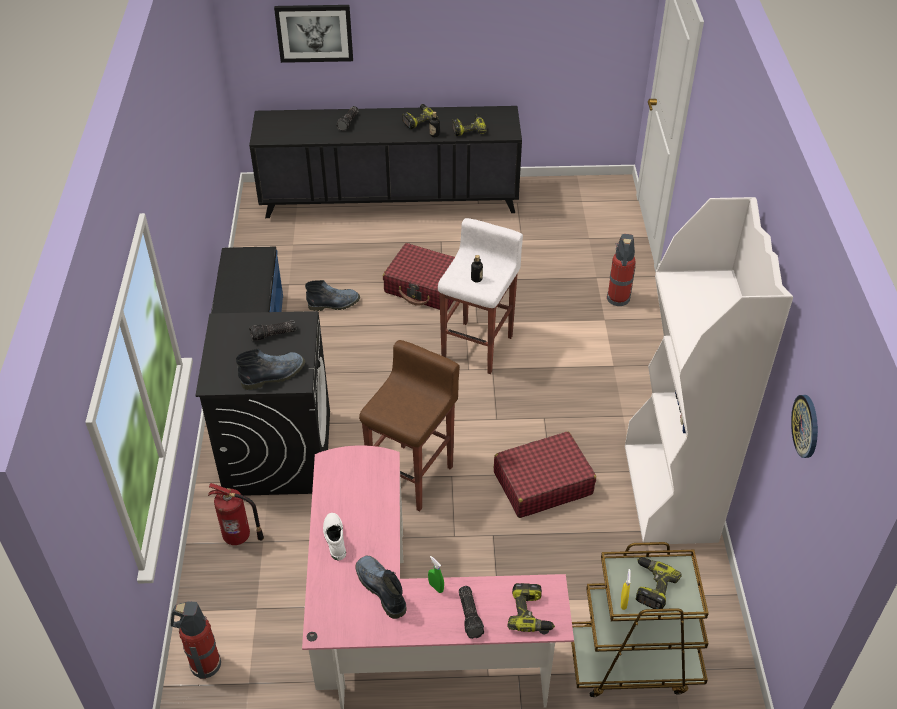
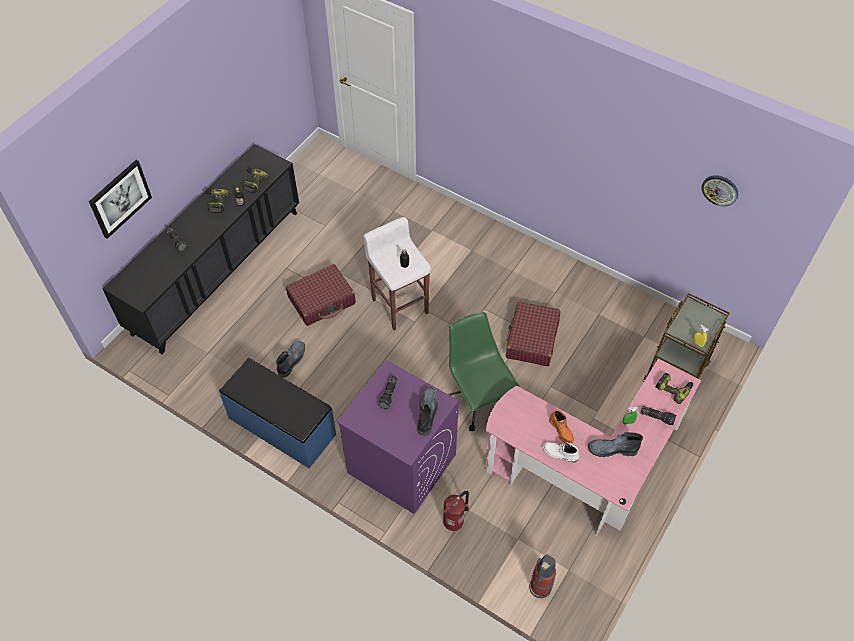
camera: 55 degrees left, 10 degrees up
black washing machine [195,311,330,496] -> purple washing machine [337,360,459,514]
brown stool [359,340,460,512] -> green office chair [448,312,520,431]
fire extinguisher [607,234,636,306] -> none
white bookcase [625,197,793,544] -> none
power drill [636,557,682,609] -> none
none -> orange boot [549,409,574,444]

